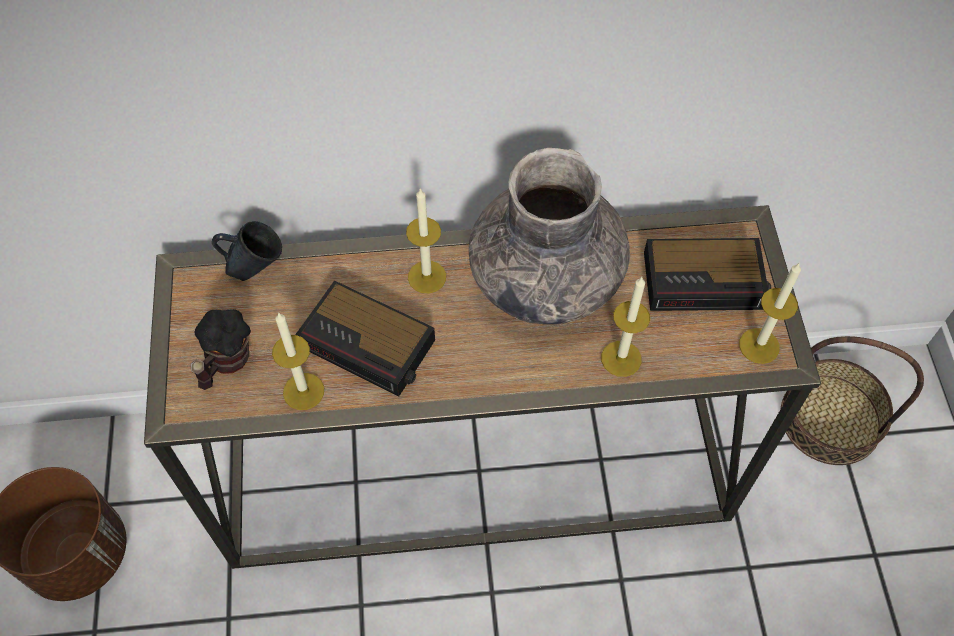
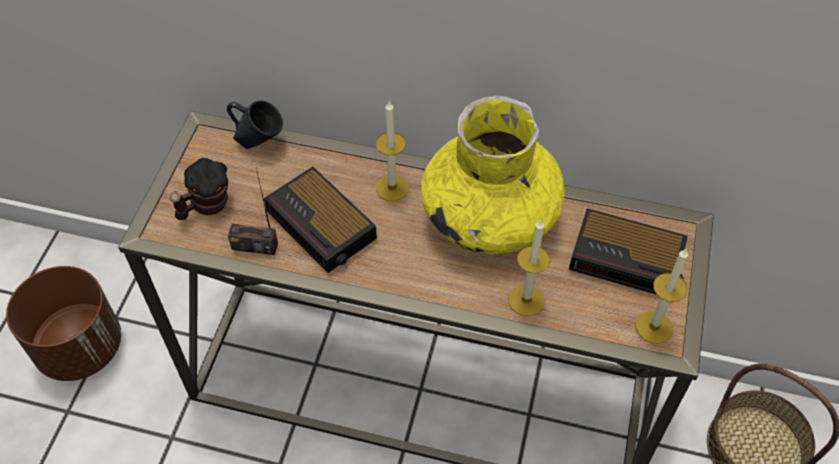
camera: 20 degrees right, 5 degrees down
candle [272,312,324,410] -> radio [228,168,278,255]
grey vase [469,148,630,325] -> yellow vase [421,96,565,255]

